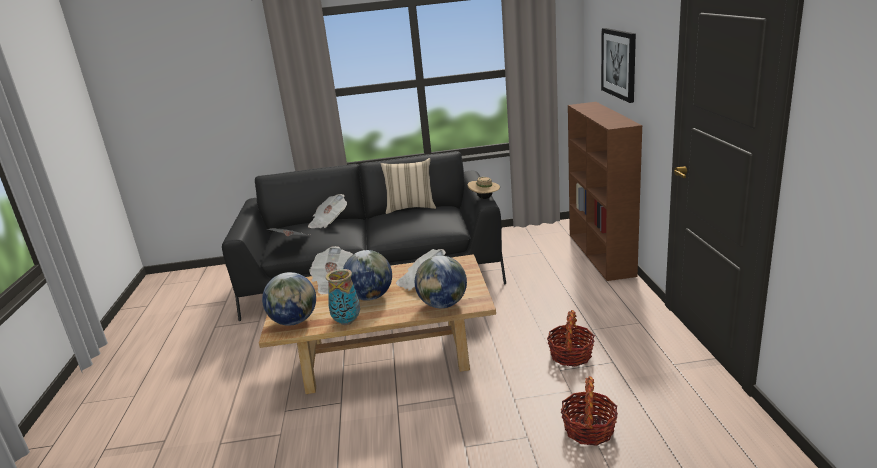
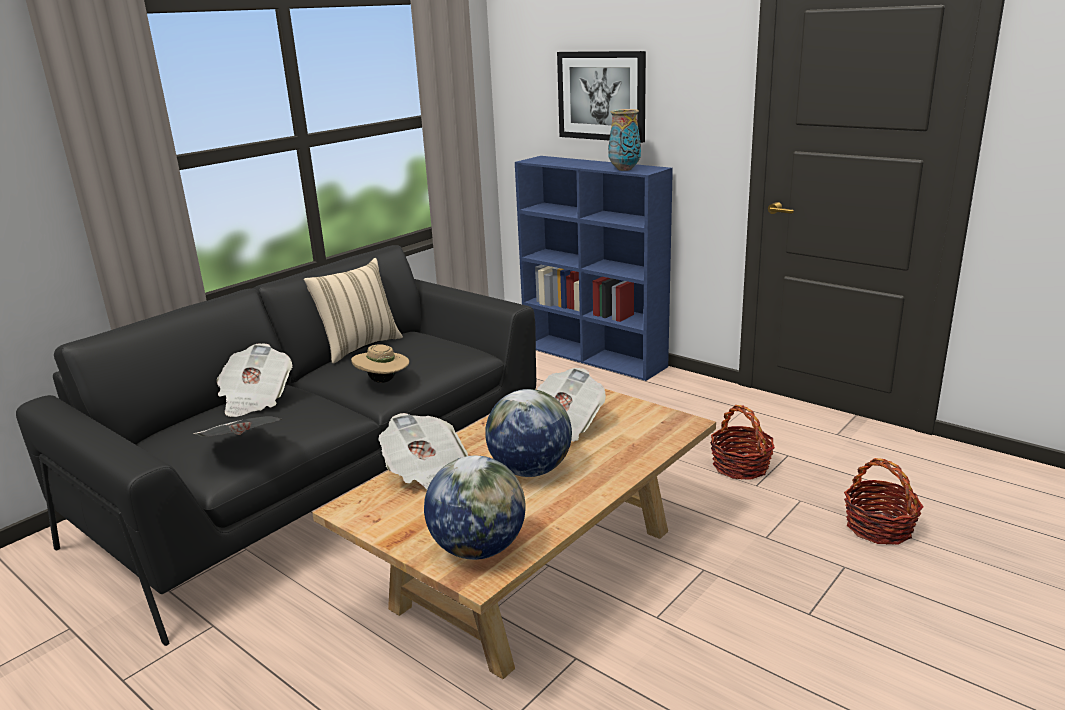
camera: 45 degrees left, 0 degrees up
vase [326,269,360,325] -> vase moved to [608,109,641,171]
globe [415,255,467,308] -> none
beige hat [468,177,500,199] -> beige hat moved to [351,345,409,383]
brown bookcase [568,102,642,281] -> blue bookcase [515,156,673,381]

